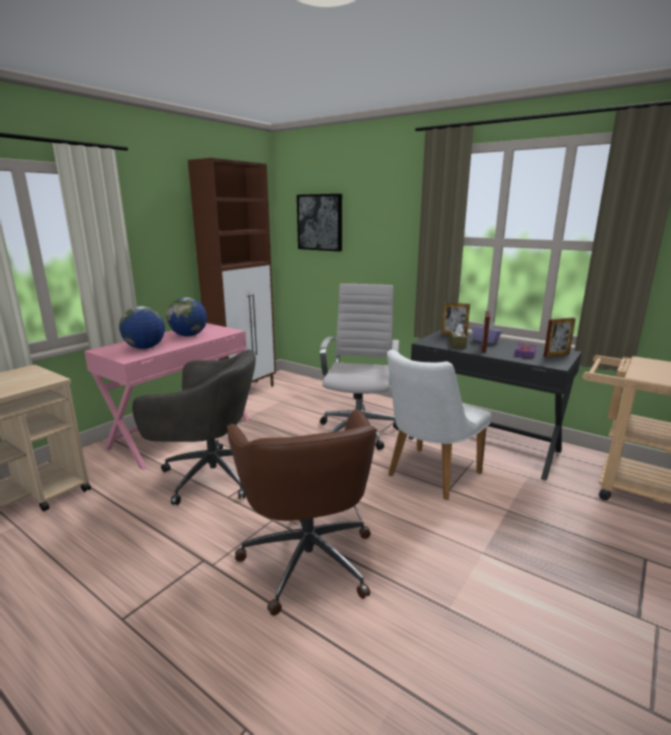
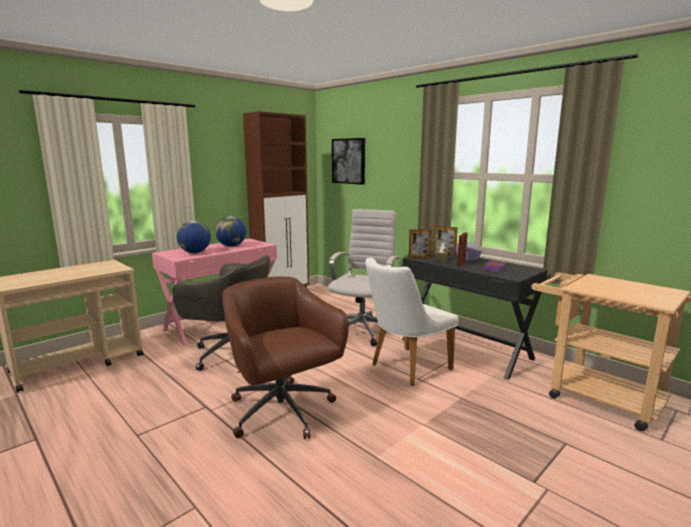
camera: 10 degrees right, 5 degrees down
brown office chair [227,410,377,616] -> brown office chair turned 150 degrees clockwise [222,277,349,439]
picture frame [544,317,576,357] -> picture frame moved to [409,229,432,258]

